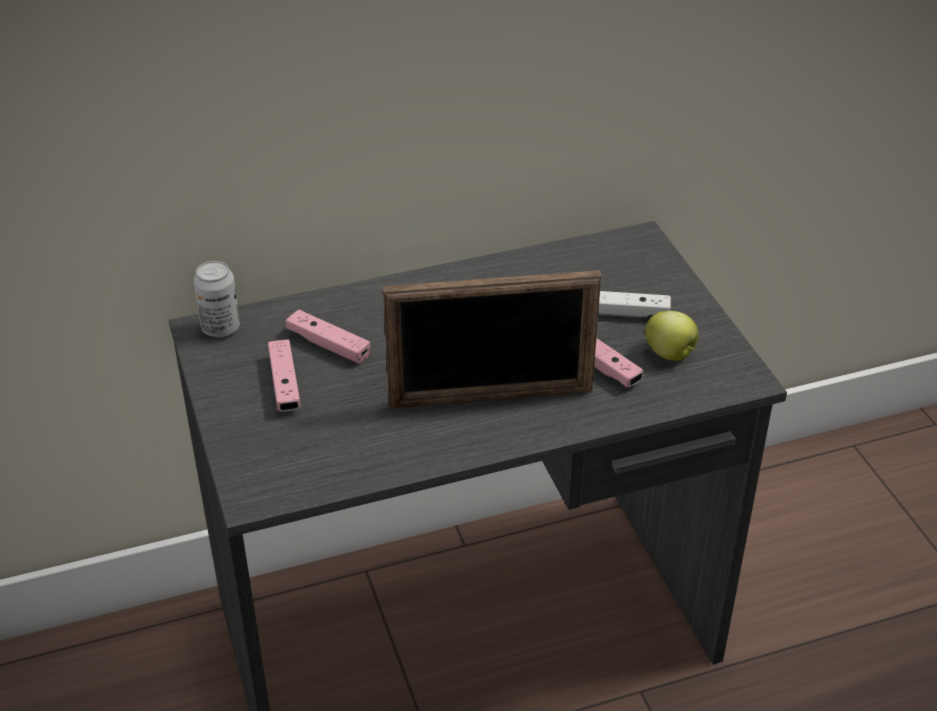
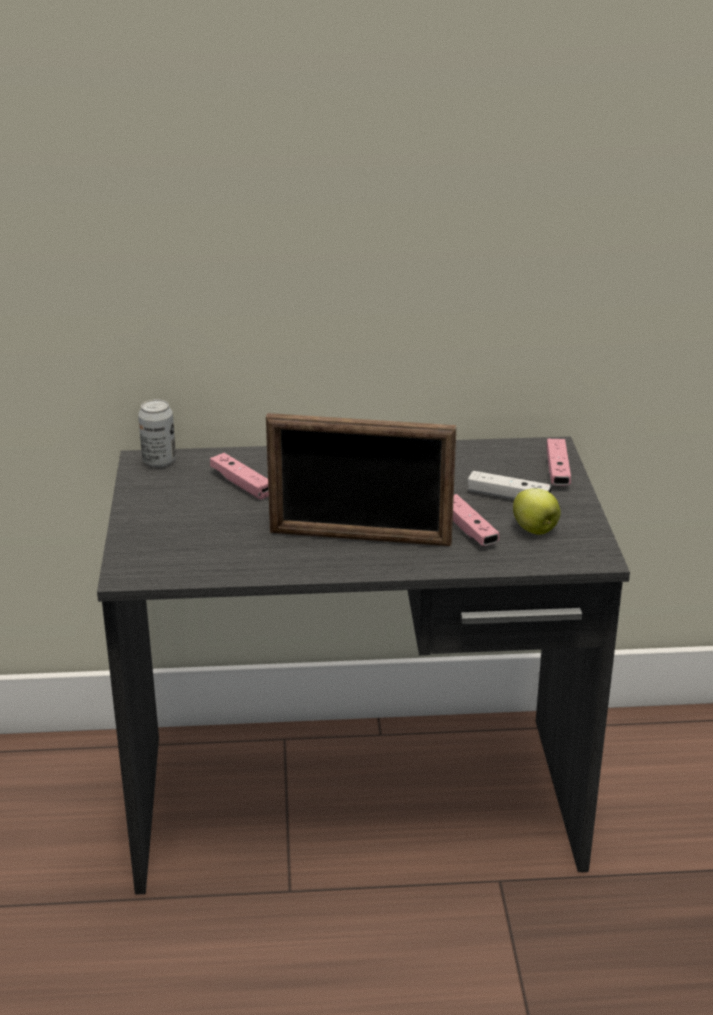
camera: 15 degrees right, 10 degrees down
pink game controller [268,339,301,412] -> pink game controller moved to [547,439,571,486]

